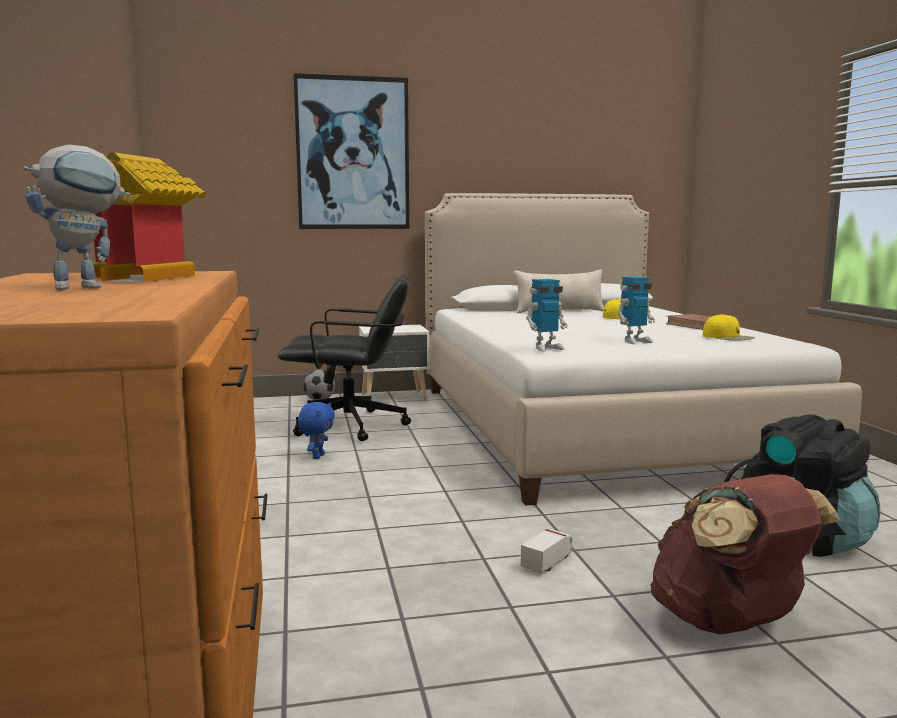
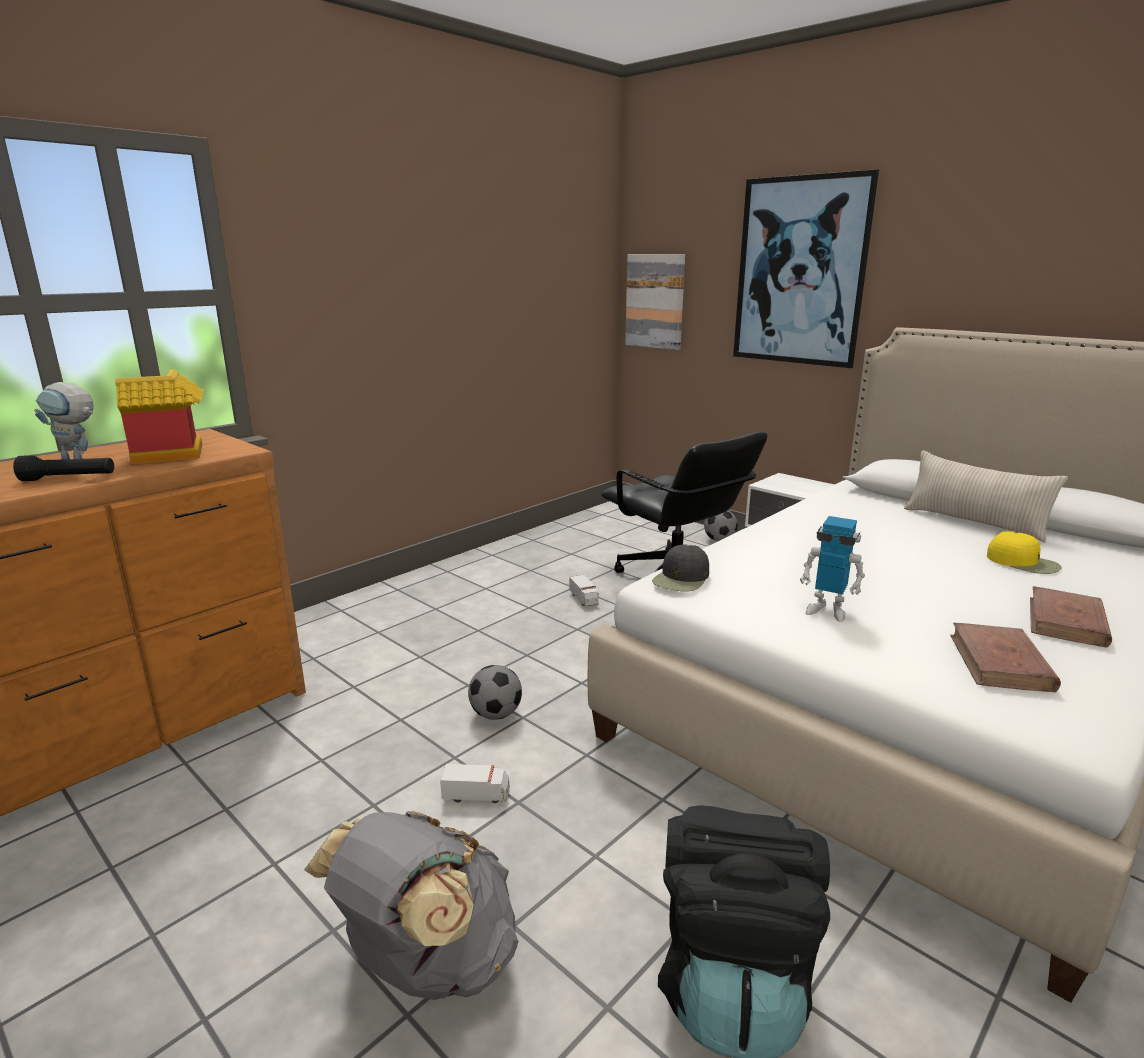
camera: 55 degrees right, 10 degrees up
blue plush toy [298,402,335,459] -> toy truck [569,575,599,607]
toy robot [526,279,568,352] -> black cap [652,544,709,591]
brown backpack [651,474,841,635] -> grey backpack [304,811,518,1000]
yellow cap [703,314,755,341] -> brown book [950,623,1061,692]
none -> black flashlight [13,455,114,481]
none -> football [468,665,522,720]
none -> picture [625,254,685,350]

